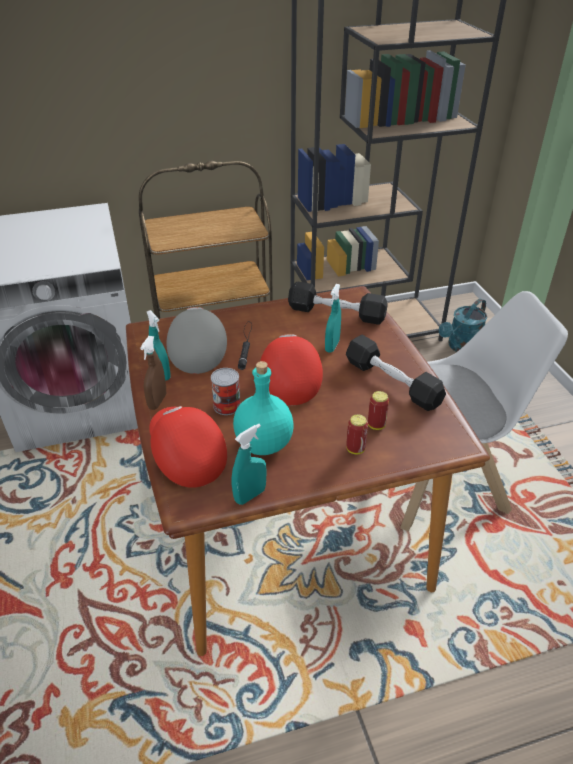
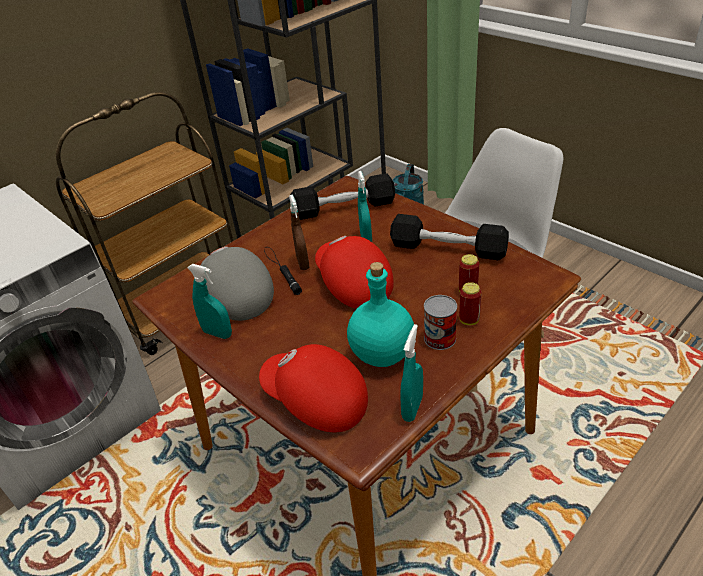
camera: 25 degrees left, 0 degrees up
brown spray bottle [140,336,166,410] -> brown spray bottle moved to [289,195,310,270]
can [211,368,241,415] -> can moved to [424,295,457,350]

